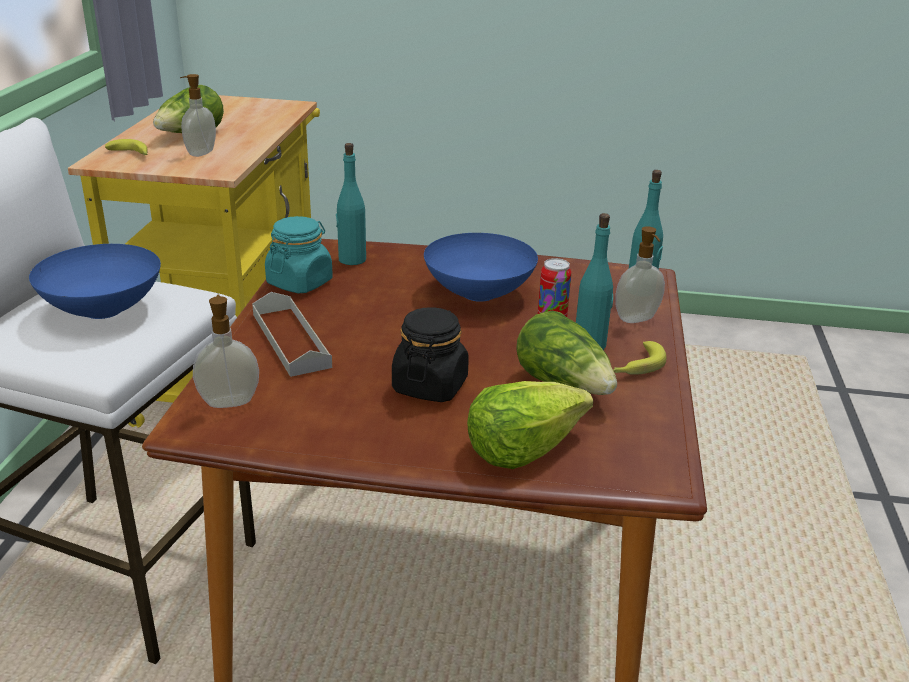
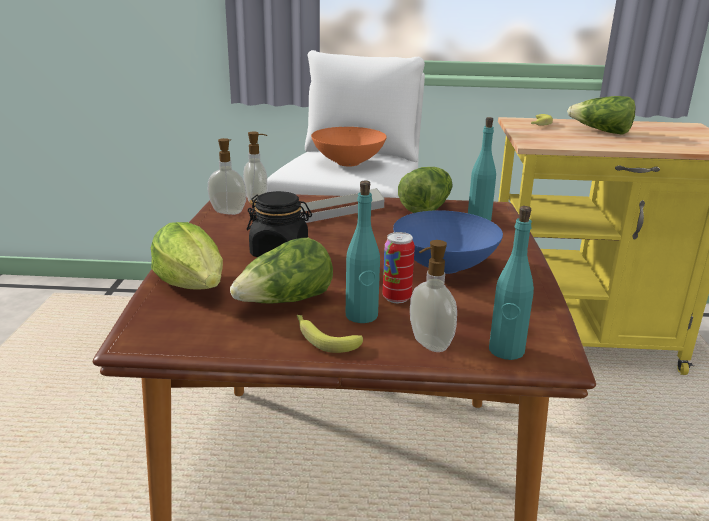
camera: 85 degrees right, 5 degrees down
blue bowl [29,244,161,319] -> orange bowl [311,127,387,166]
soap dispenser [180,74,216,157] -> soap dispenser moved to [208,138,247,215]
turquoise jar [265,216,333,294] -> lettuce [398,167,452,213]

